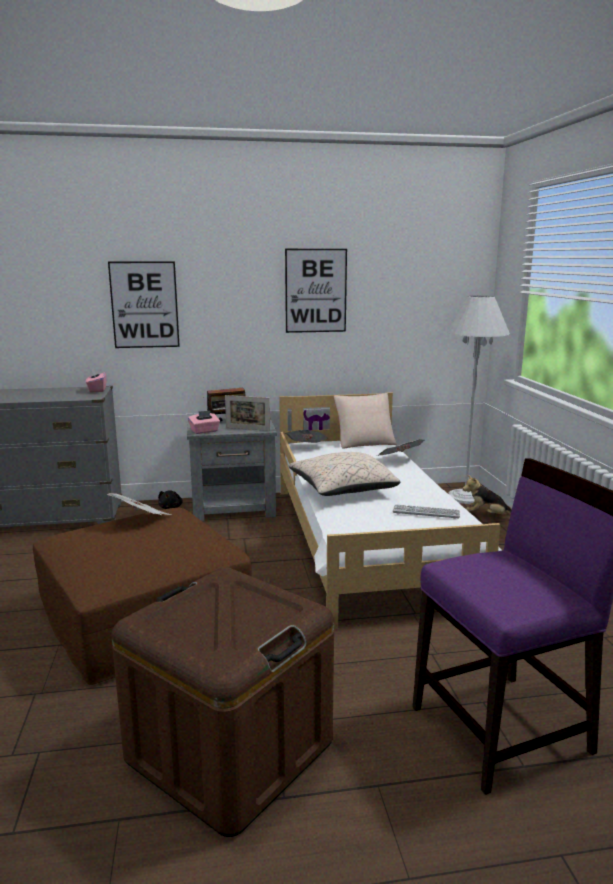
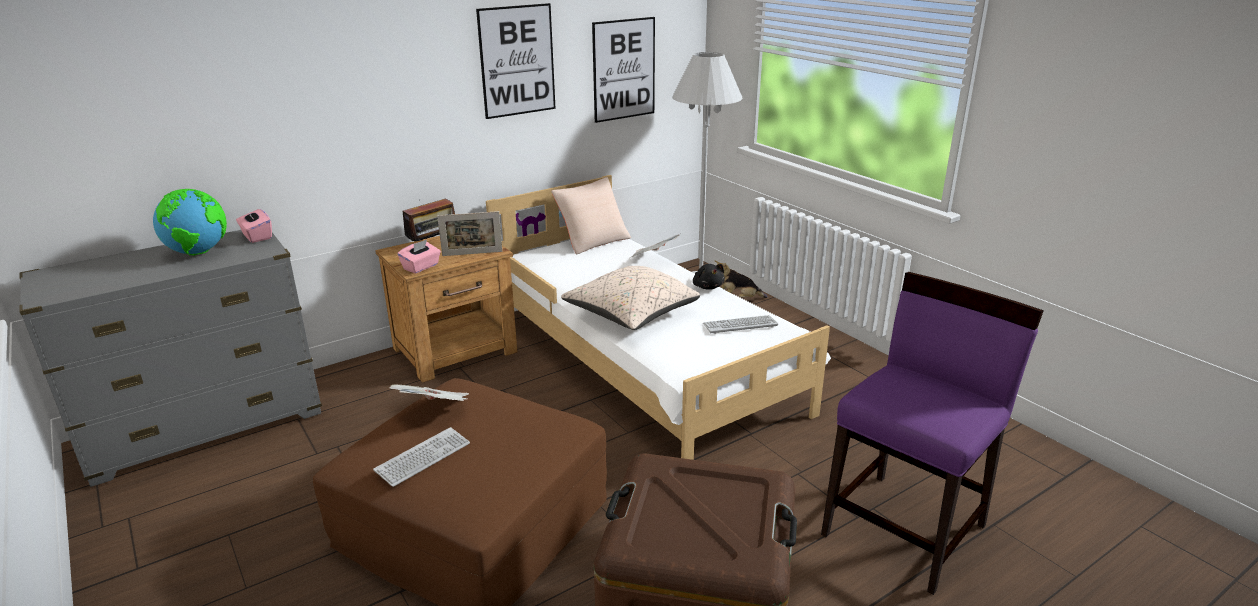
camera: 25 degrees left, 10 degrees up
picture [108,262,180,348] -> picture moved to [592,17,655,123]
black plush toy [158,490,183,509] -> black plush toy moved to [693,264,725,290]
grey nightstand [187,418,277,522] -> brown nightstand [375,236,517,383]
newspaper [285,430,328,443] -> none
none -> globe [153,189,227,256]
none -> keyboard [373,427,470,487]

